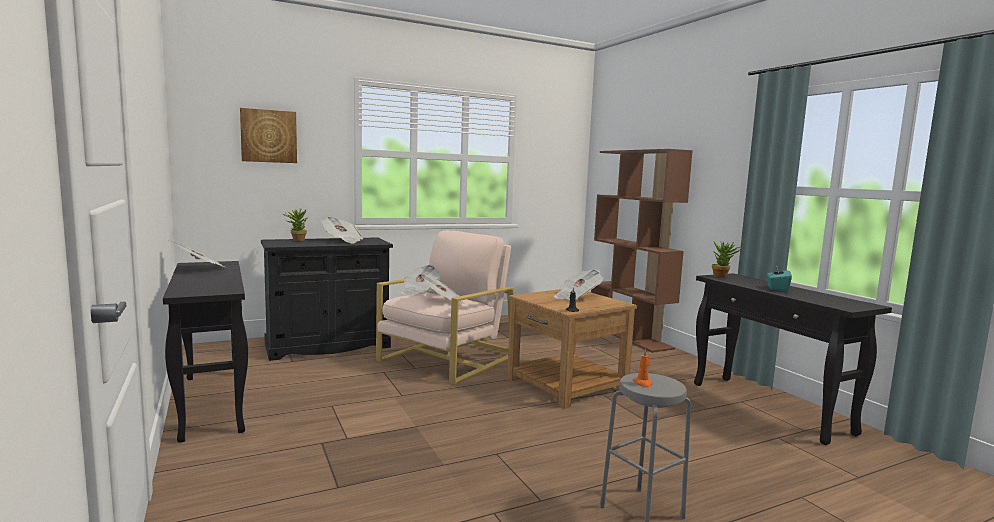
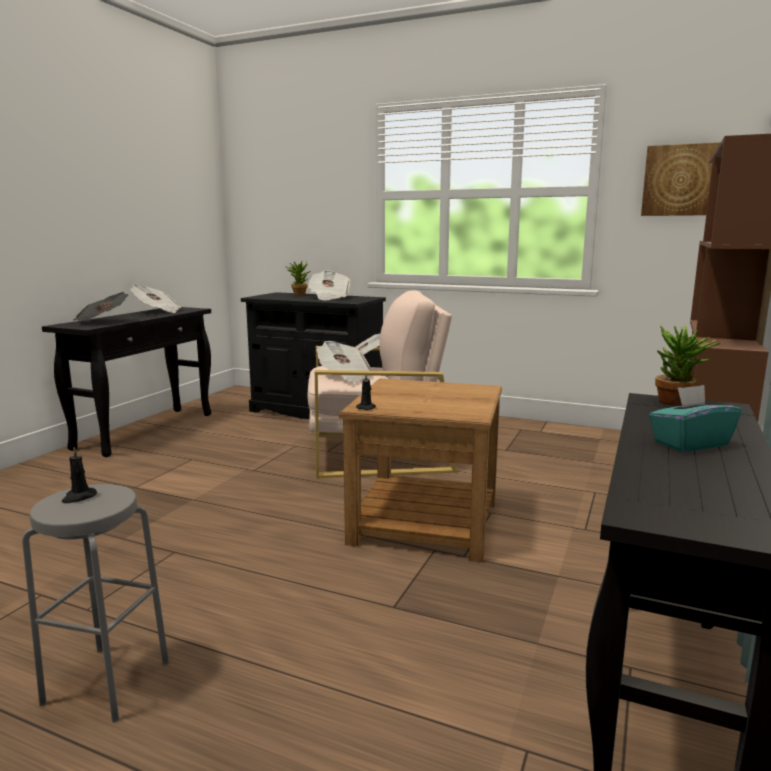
camera: 50 degrees right, 5 degrees up
picture [240,108,297,163] -> picture moved to [641,142,721,216]
newspaper [554,269,603,300] -> newspaper moved to [73,292,128,321]
orange candle [632,348,653,388] -> black candle [62,447,97,503]

